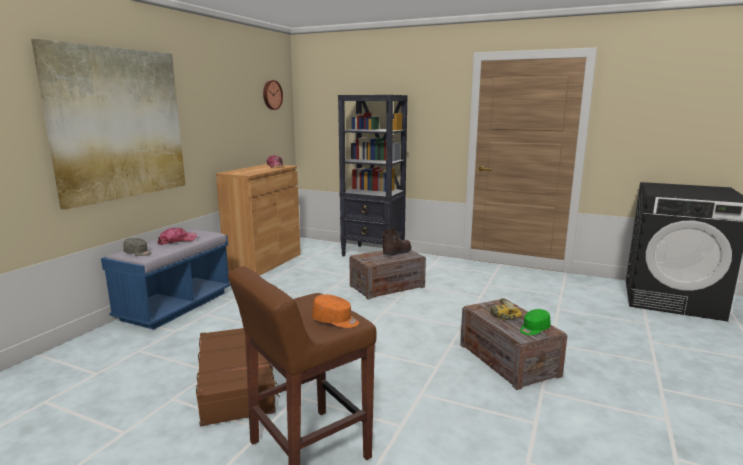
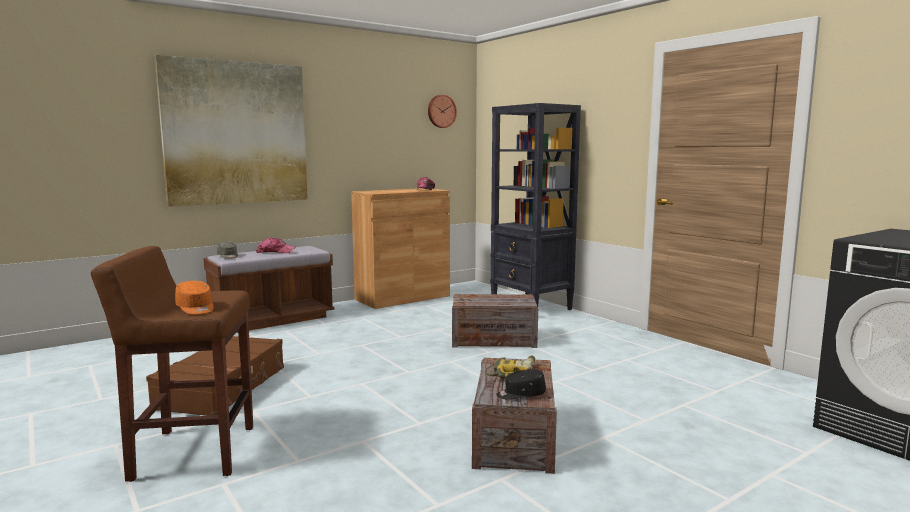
camera: 30 degrees right, 5 degrees down
blue bench [101,229,231,330] -> brown bench [203,246,334,333]
brown boot [381,228,411,256] -> none
green cap [520,309,551,335] -> black cap [496,369,546,400]

